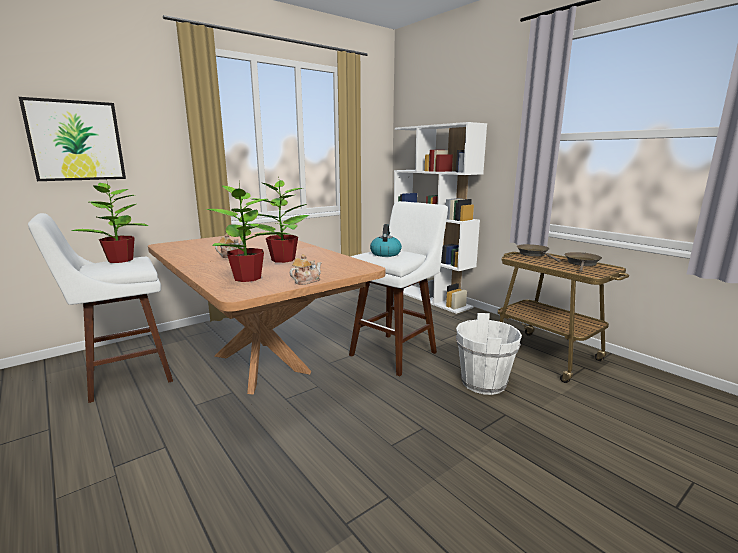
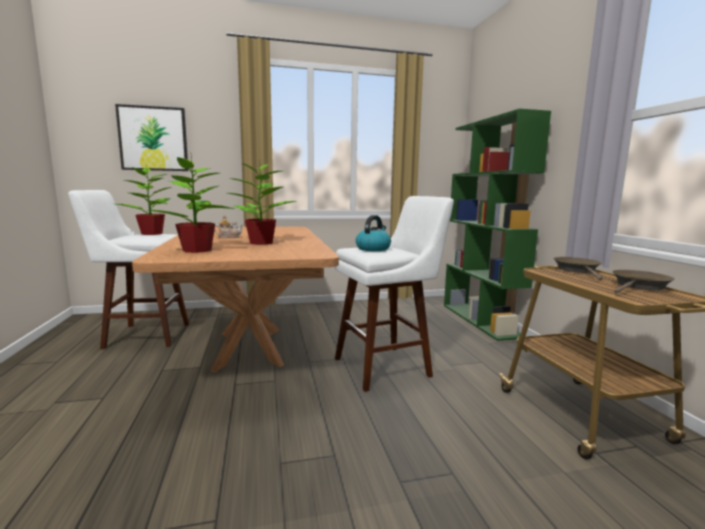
camera: 25 degrees right, 5 degrees down
teapot [290,254,321,285] -> none
white bookcase [394,122,487,314] -> green bookcase [444,109,551,341]
white bucket [456,313,522,395] -> none

